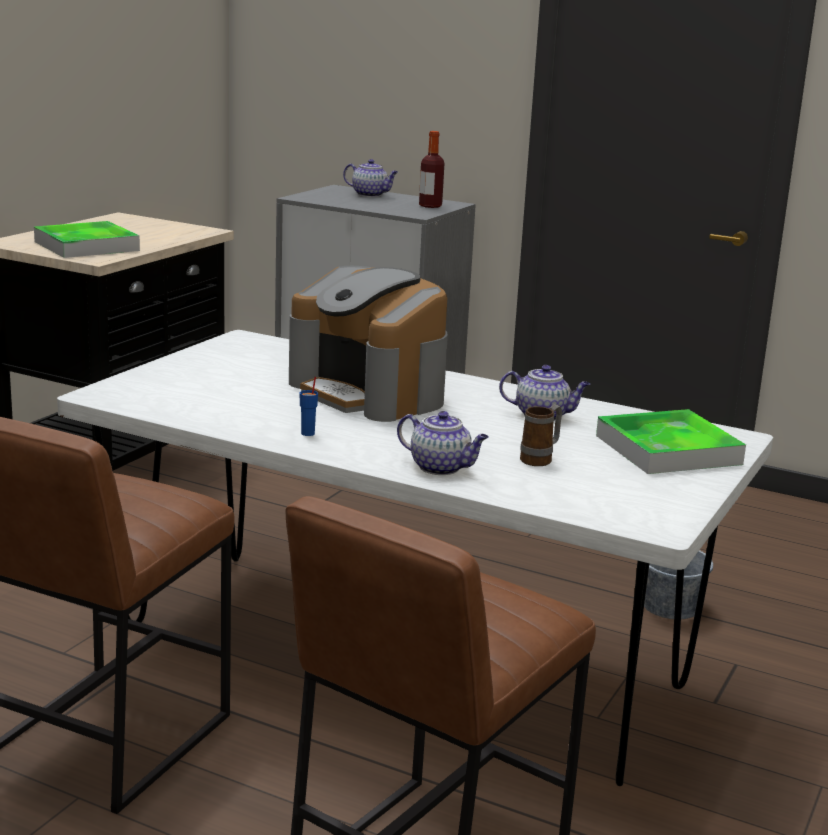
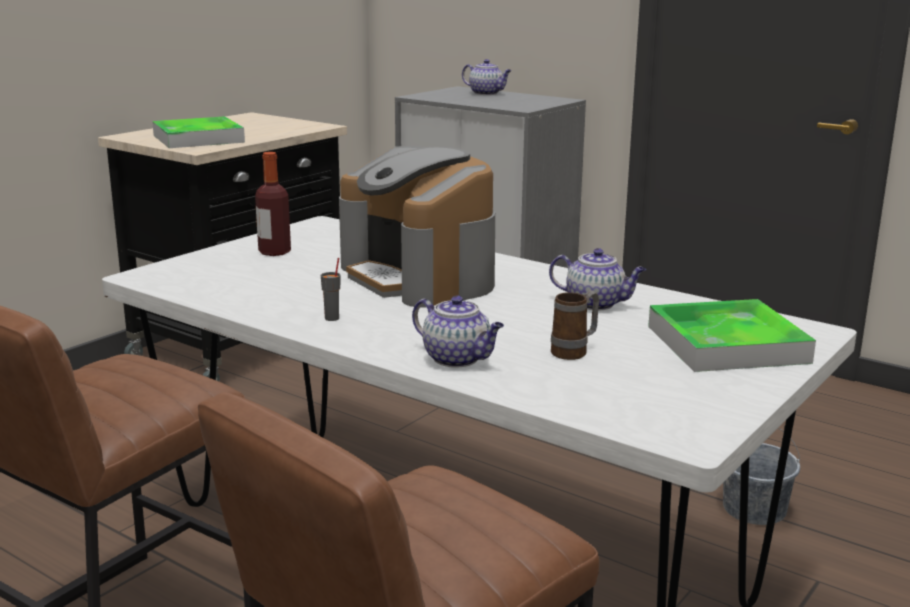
camera: 10 degrees right, 0 degrees up
blue cup [299,377,318,436] -> grey cup [321,258,341,321]
bottle [419,131,444,208] -> bottle moved to [255,152,291,256]

